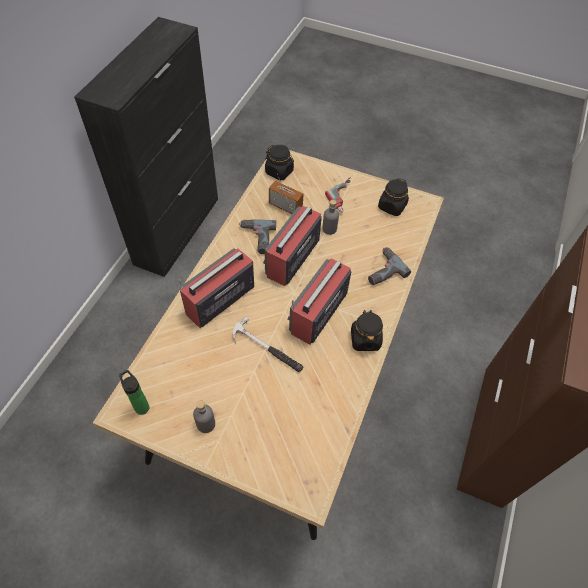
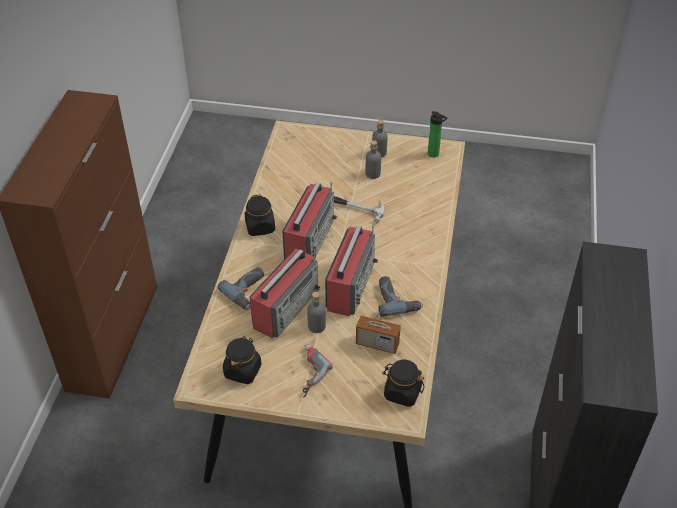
camera: 170 degrees right, 10 degrees down
radio [179,248,254,328] -> radio moved to [250,249,320,339]
none -> grey bottle [365,140,381,179]

